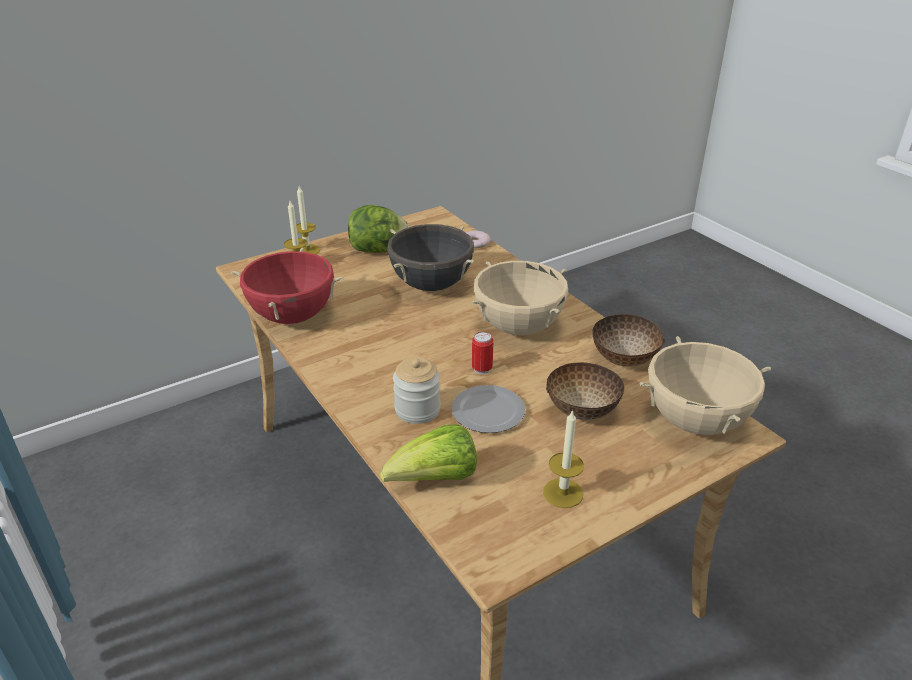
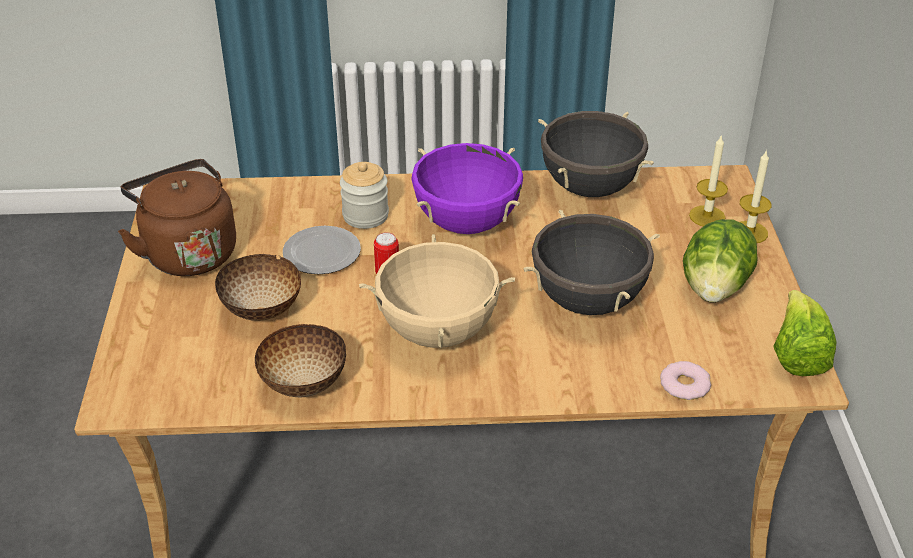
camera: 120 degrees right, 5 degrees up
red cooking pot [231,248,344,324] -> black cooking pot [538,111,654,197]
lettuce [380,424,477,482] -> lettuce moved to [773,290,837,376]
candle [543,409,584,508] -> brown kettle [118,159,236,276]
beige cooking pot [639,336,771,435] -> none
none -> purple cooking pot [412,143,523,234]

